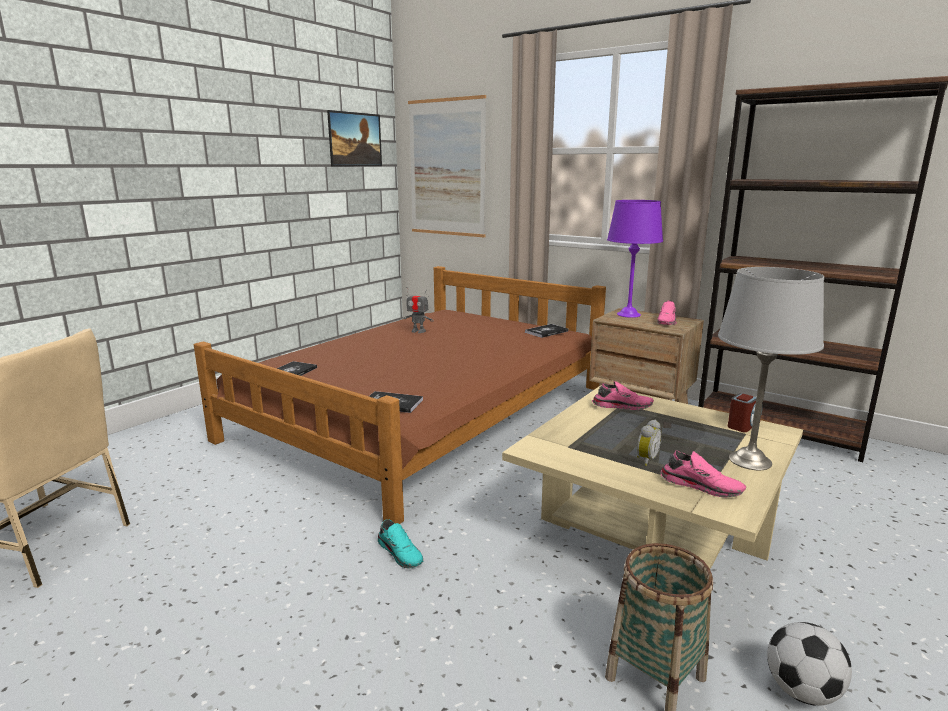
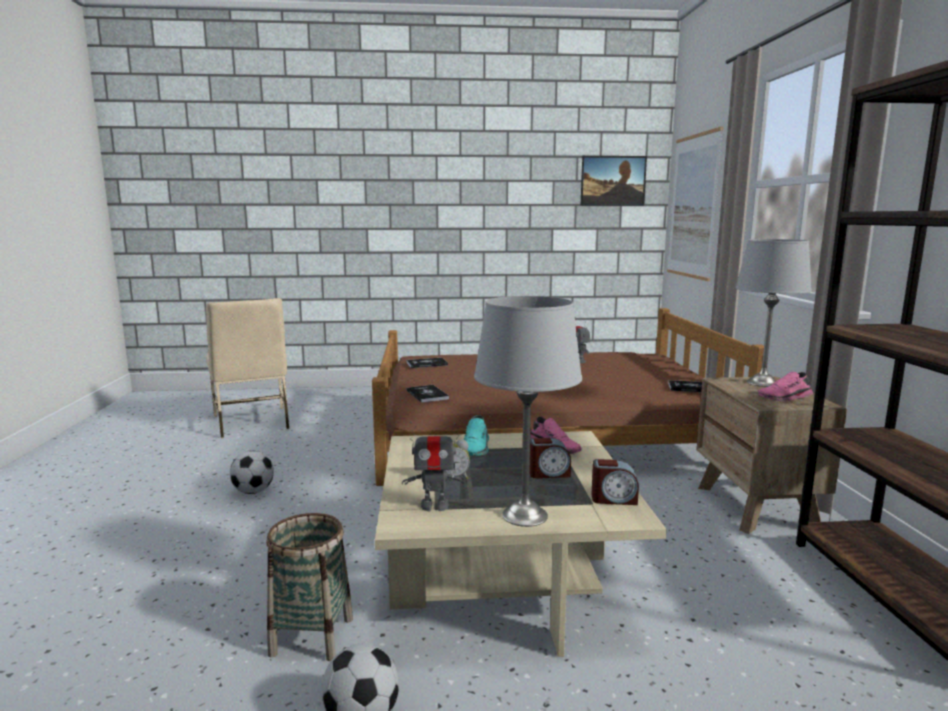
camera: 50 degrees right, 5 degrees down
turquoise shoe [378,519,423,569] -> turquoise shoe moved to [464,415,489,456]
purple table lamp [607,200,663,318] -> grey table lamp [735,239,812,387]
pink shoe [660,451,746,497] -> toy robot [402,421,467,511]
none -> football [230,451,274,494]
none -> alarm clock [529,438,571,478]

